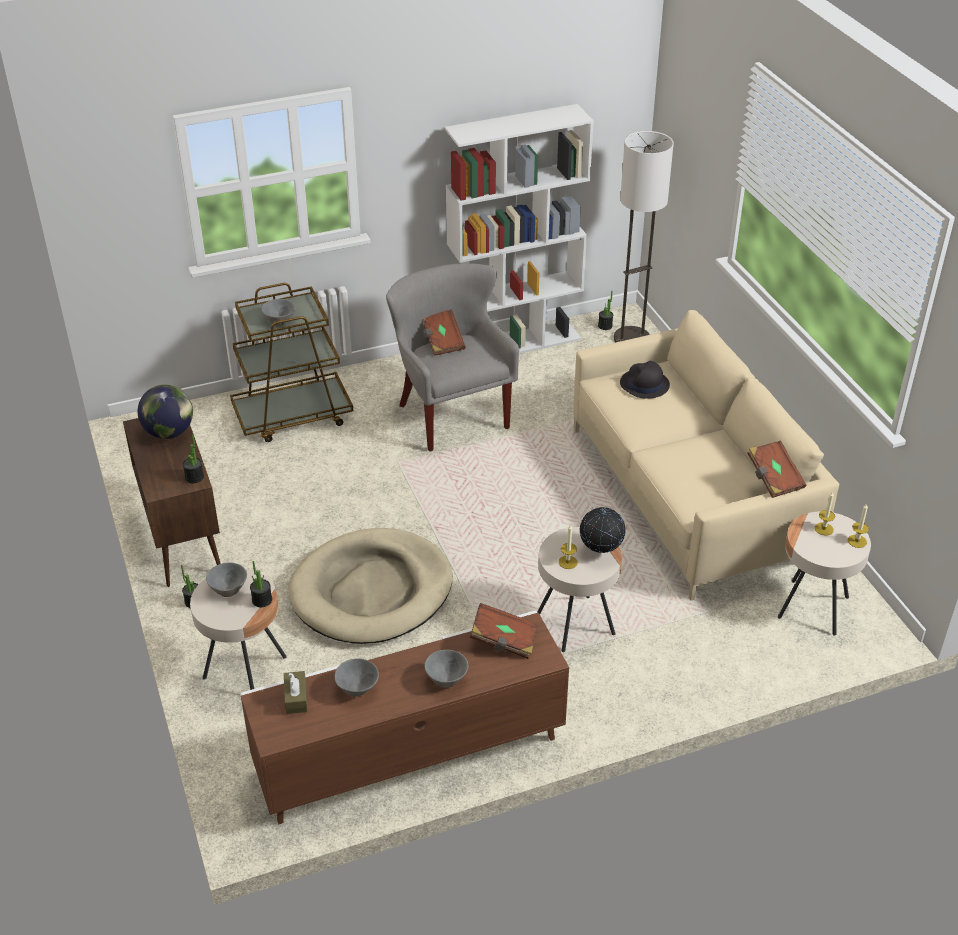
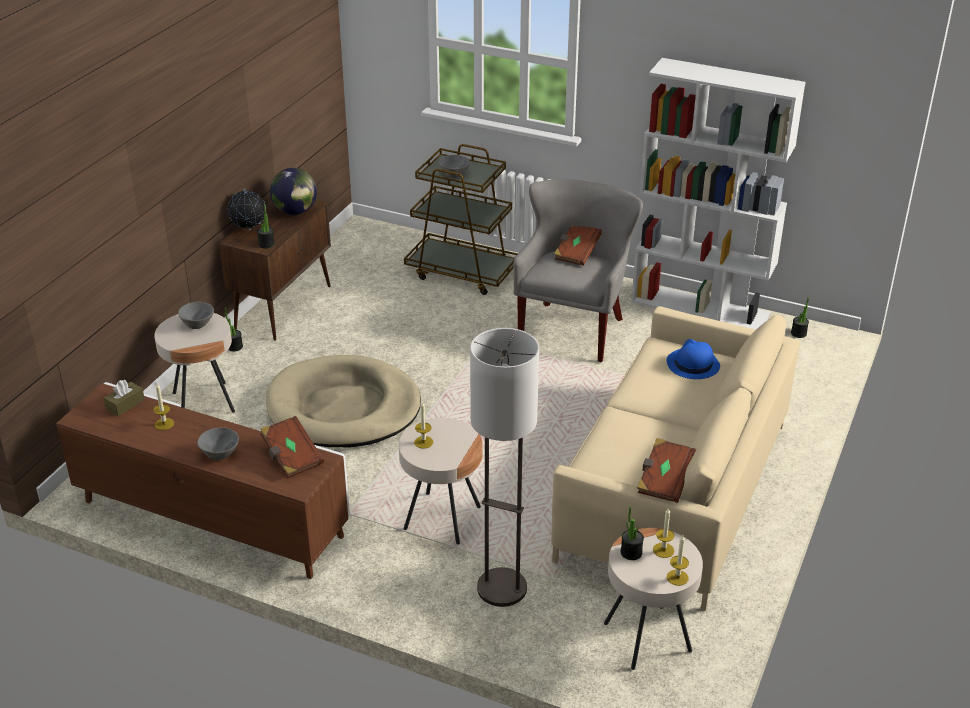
camera: 45 degrees right, 5 degrees down
potted plant [250,561,272,607] -> potted plant moved to [621,506,644,560]
grey bowl [335,658,379,697] -> candle [153,384,174,430]
globe [580,507,626,553] -> globe moved to [228,188,266,230]
floor lamp [614,131,674,343] -> floor lamp moved to [470,328,539,607]
black hat [620,361,670,399] -> blue hat [667,339,720,379]

